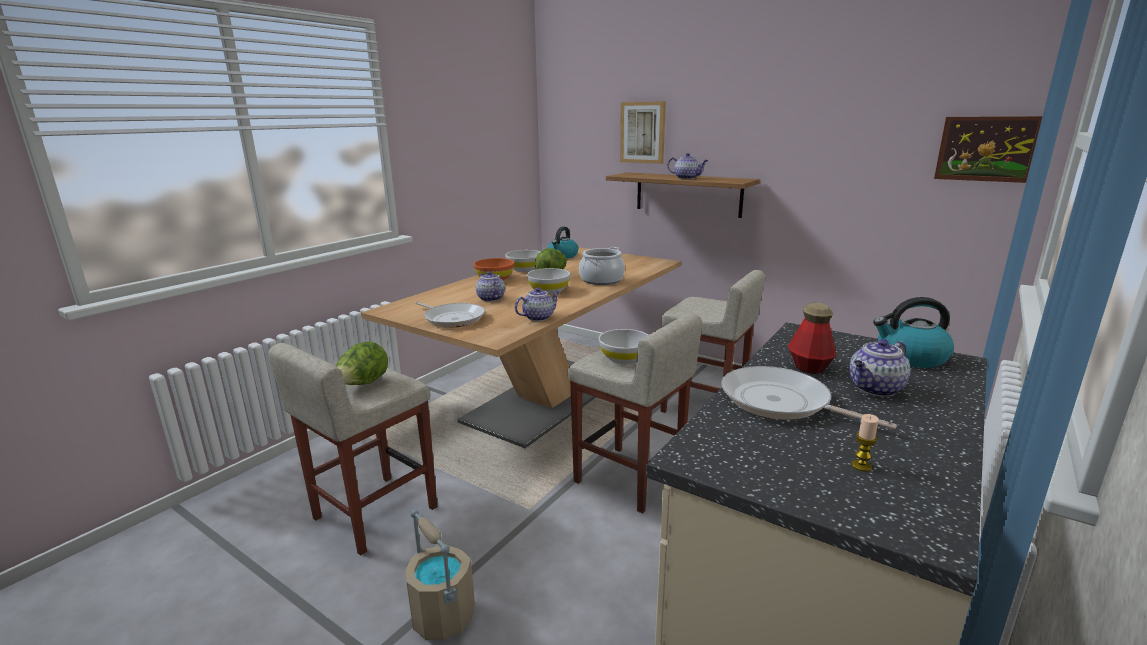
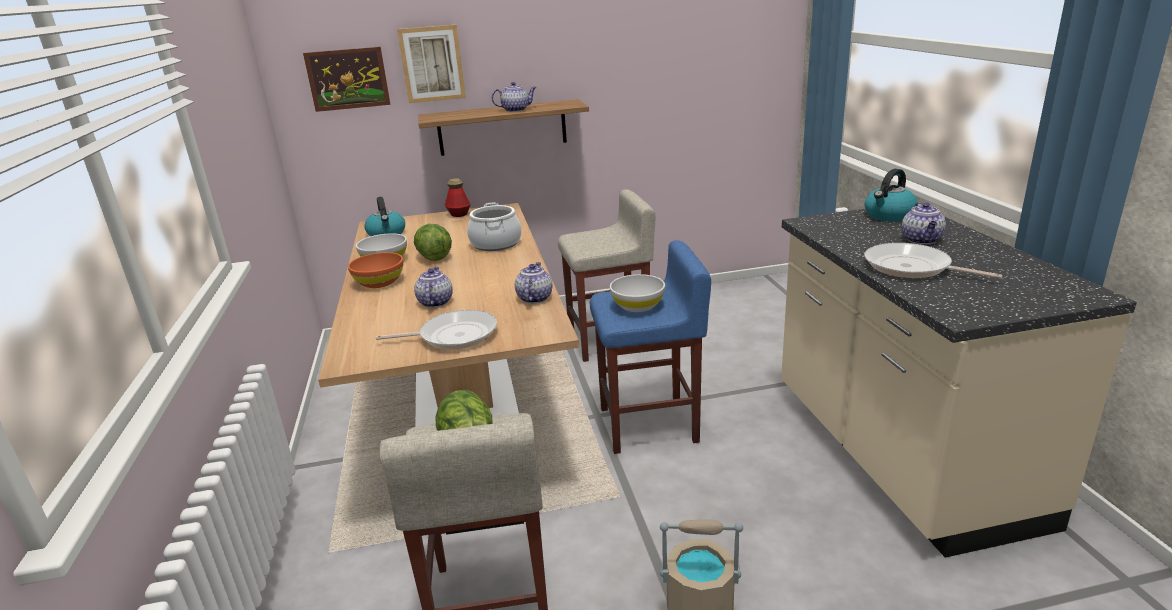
camera: 45 degrees left, 5 degrees up
teapot [476,271,505,302] -> teapot turned 75 degrees clockwise [414,267,453,308]
white bowl [527,268,570,294] -> none
beige stool [567,313,702,514] -> blue stool [590,240,711,454]
frying pan [721,366,897,429] -> frying pan turned 45 degrees clockwise [864,243,1002,278]
bottle [788,303,836,374] -> bottle moved to [445,178,471,217]
candle [851,414,879,472] -> none
picture [934,116,1042,183] -> picture moved to [303,47,390,112]

